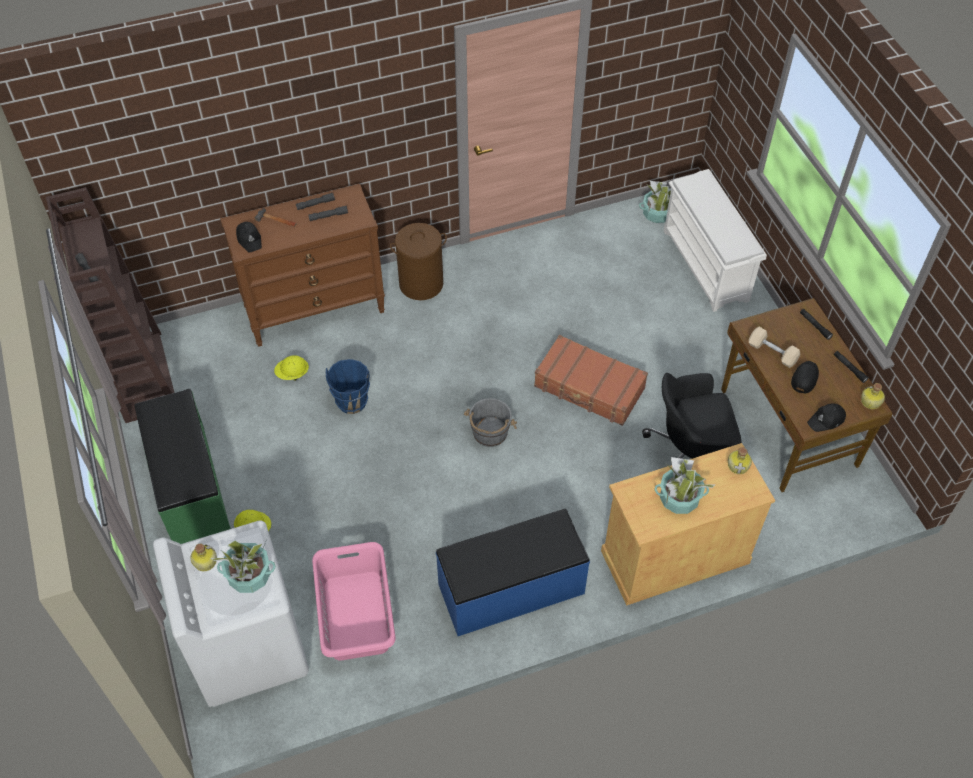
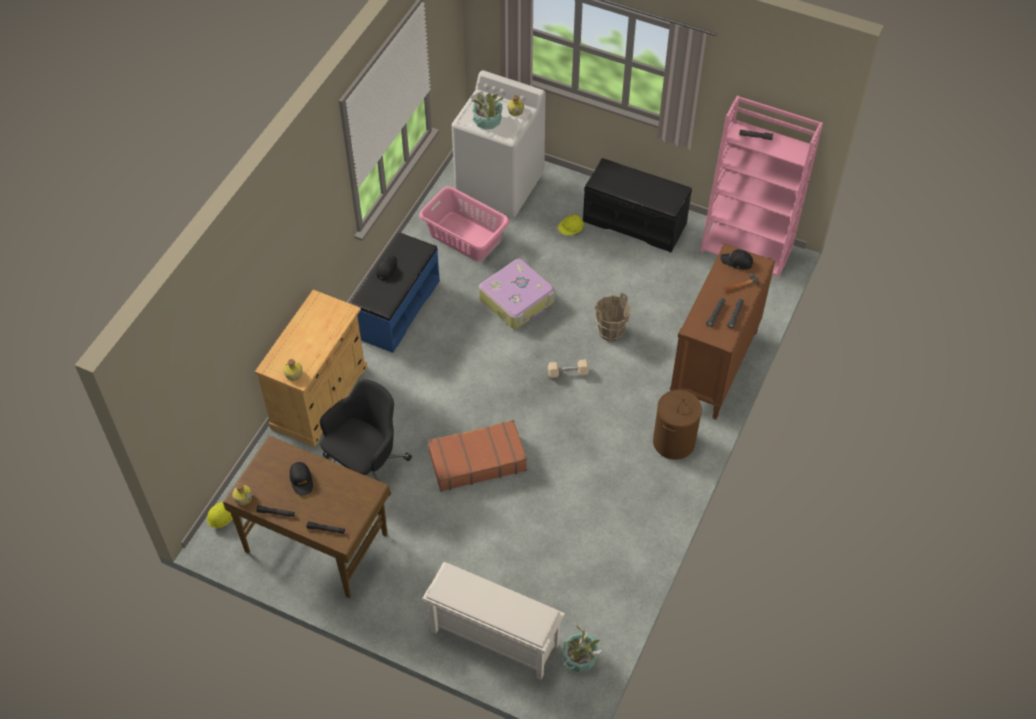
camera: 135 degrees right, 0 degrees up
brown bookcase [46,187,174,423] -> pink bookcase [700,96,823,278]
green bench [134,389,231,544] -> black bench [583,158,692,252]
yellow hard hat [274,355,309,381] -> yellow hard hat moved to [207,502,233,528]
blue bucket [326,359,370,414] -> brown bucket [595,292,631,341]
grey bucket [464,398,517,447] -> none
potted plant [654,457,715,514] -> none
beige dumbbell [749,327,800,368] -> beige dumbbell moved to [548,359,589,378]
black cap [807,403,846,432] -> black cap moved to [376,255,397,281]
none -> suitcase [479,259,555,329]

